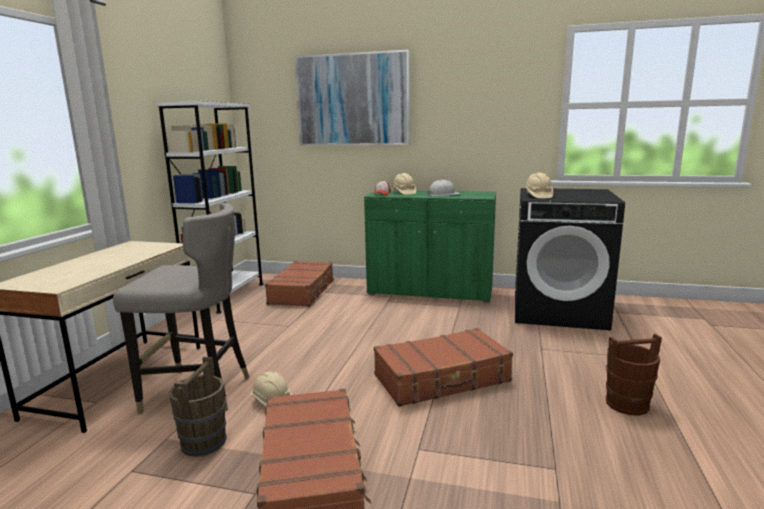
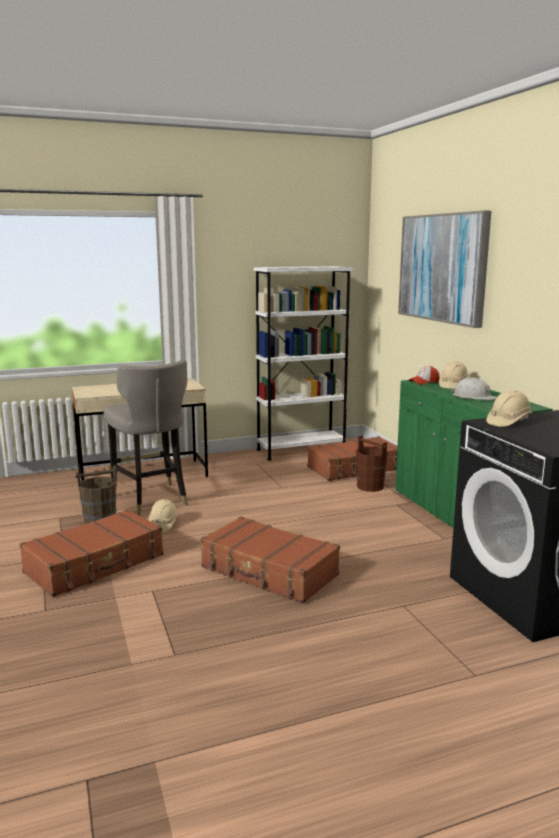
camera: 55 degrees right, 0 degrees up
brown bucket [606,334,662,416] -> brown bucket moved to [356,435,388,492]

